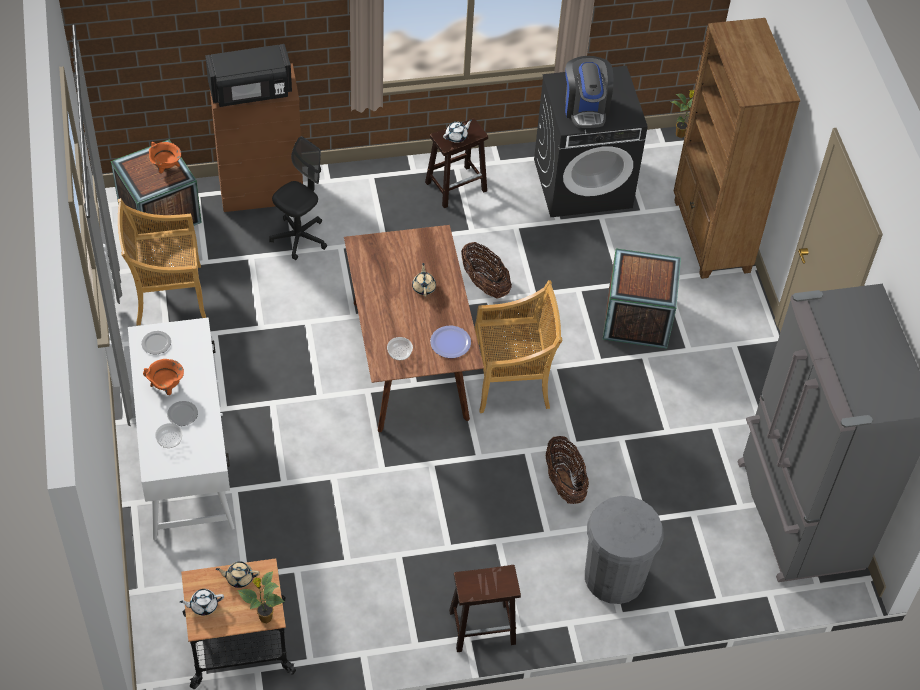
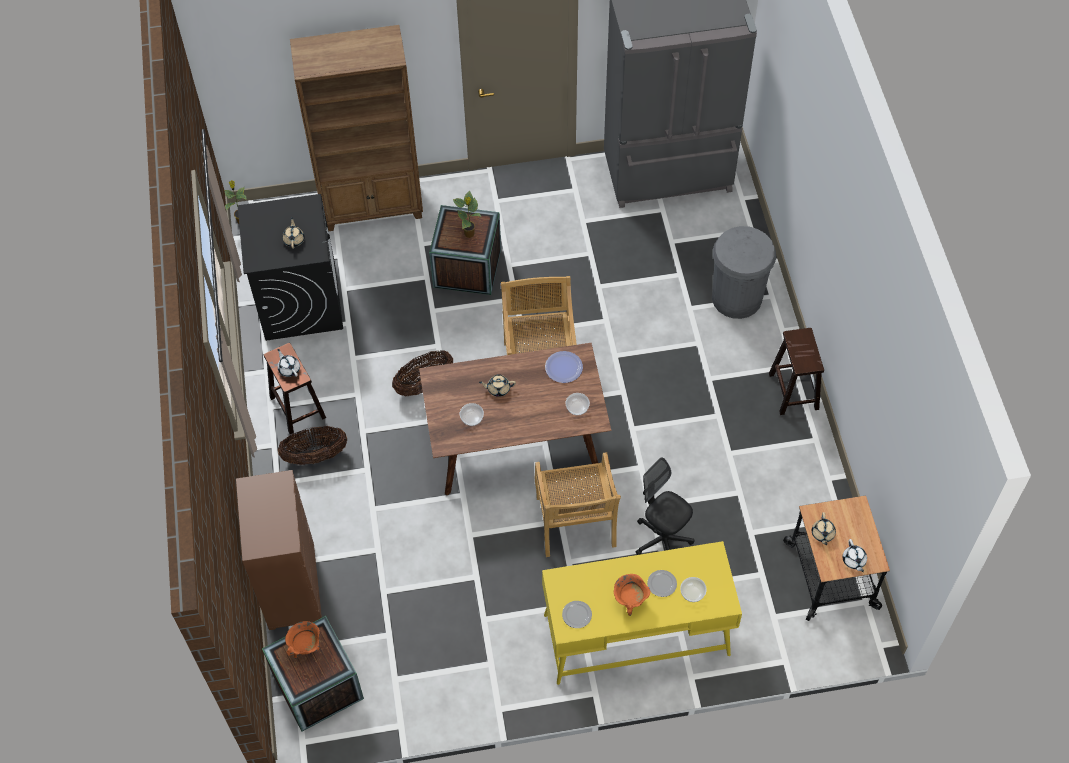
camera: 85 degrees left, 5 degrees up
beige chair [118,198,206,325] -> beige chair moved to [535,452,621,557]
white desk [128,317,234,540] -> yellow desk [542,541,742,685]
black microwave [205,44,292,107] -> none
potted plant [237,571,285,623] -> potted plant moved to [452,190,481,238]
black office chair [269,136,327,260] -> black office chair moved to [635,457,694,555]
basket [545,436,589,504] -> basket moved to [278,426,347,465]
coffee machine [565,56,613,128] -> beige teapot [282,217,304,249]
none -> bowl [460,403,484,426]

